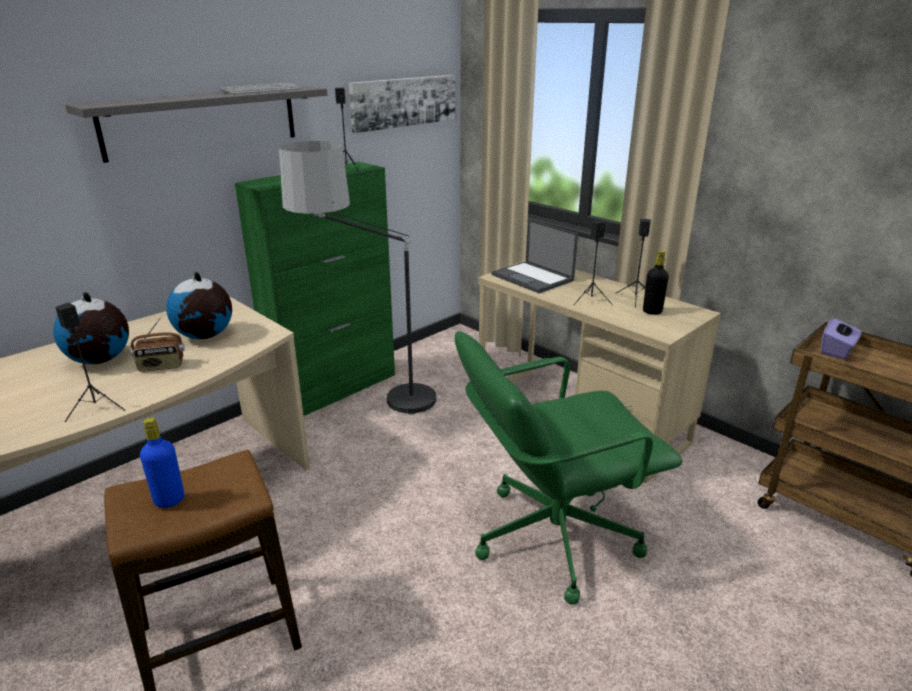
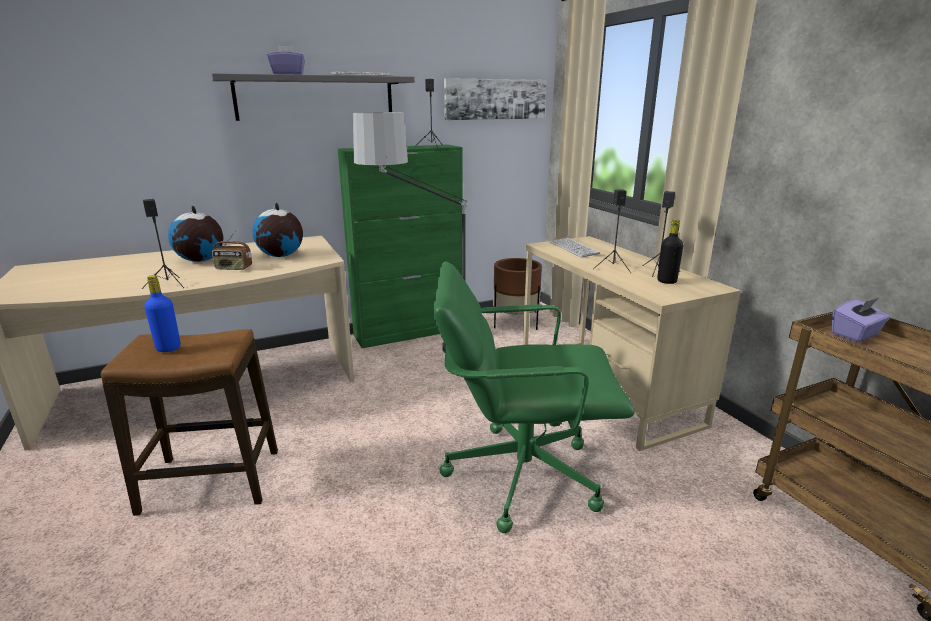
camera: 20 degrees right, 5 degrees down
laptop [491,219,578,293] -> keyboard [550,238,600,258]
none -> purple tissue box [267,46,305,75]
none -> brown planter [493,258,542,330]

